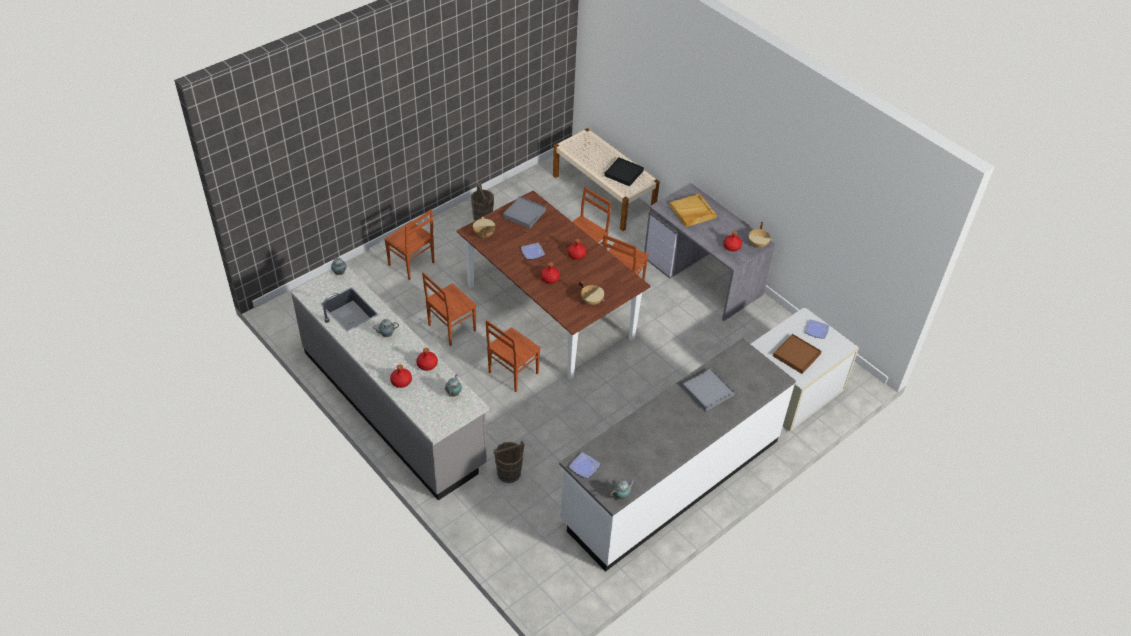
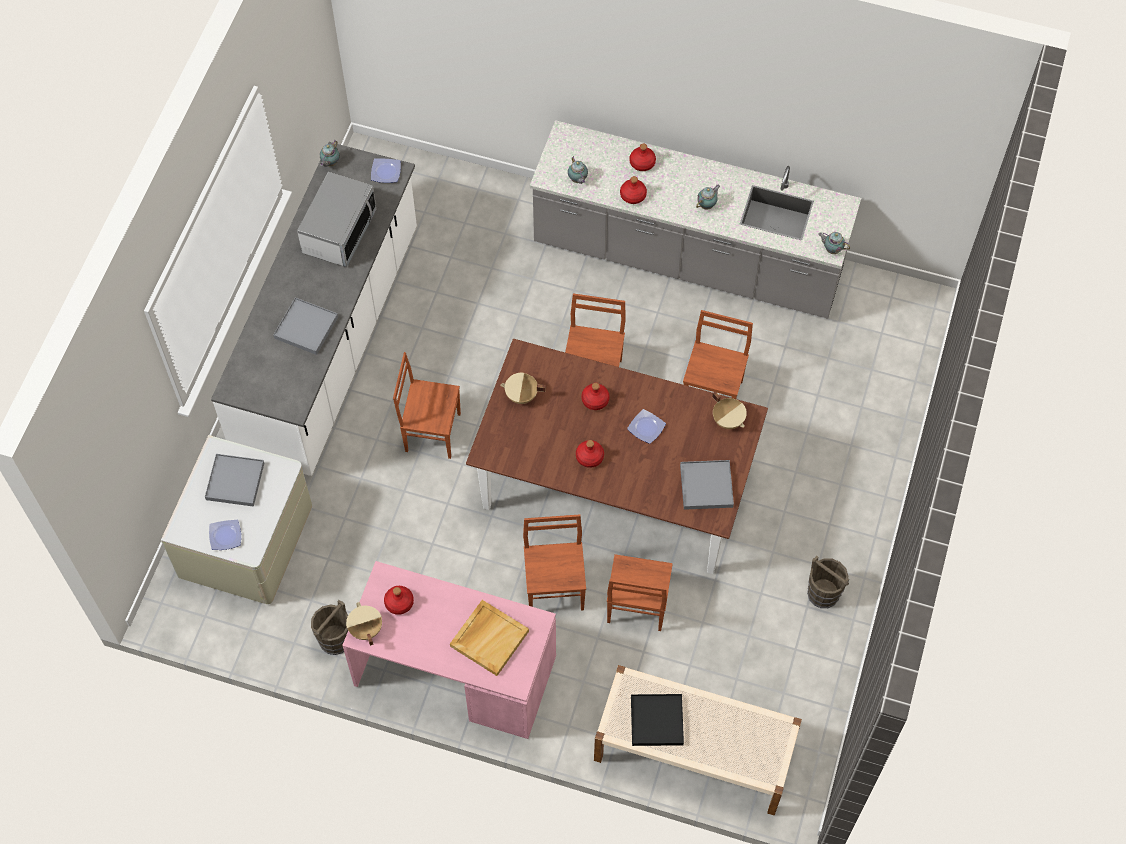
camera: 150 degrees right, 15 degrees up
brown chair [384,209,434,280] -> brown chair moved to [393,352,461,459]
brown bucket [493,441,524,483] -> brown bucket moved to [311,600,348,655]
grey desk [644,183,775,321] -> pink desk [342,561,556,739]
brown tray [773,334,822,374] -> grey tray [205,454,264,507]
none -> microwave [297,172,376,267]

